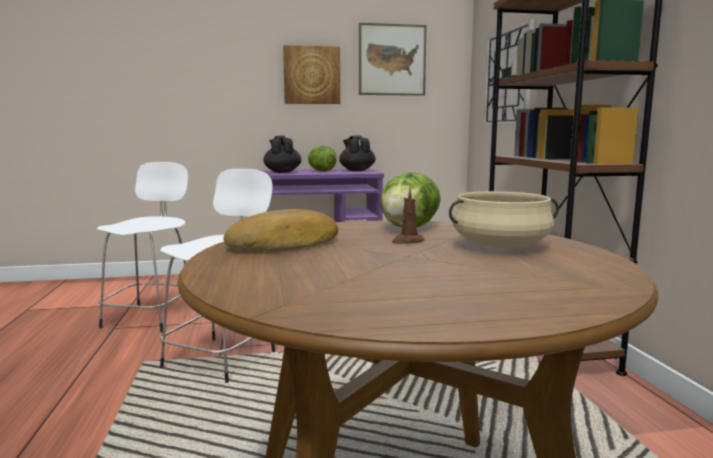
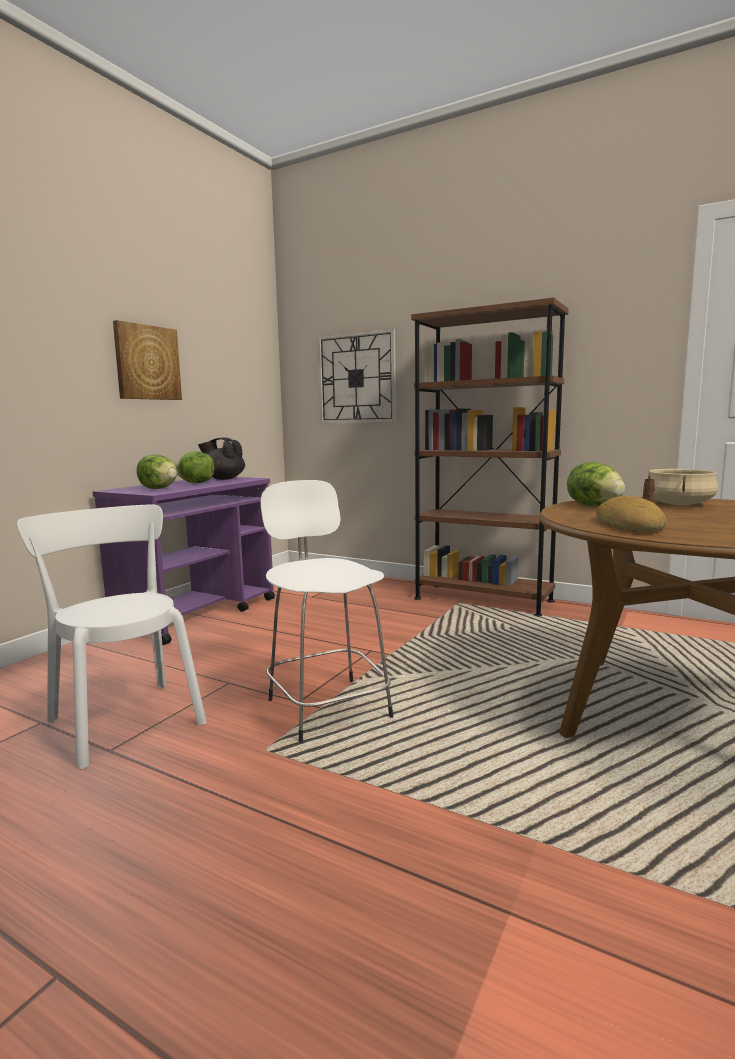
camera: 50 degrees left, 0 degrees up
white stool [97,162,188,333] -> white chair [17,504,207,770]
black teapot [263,136,301,173] -> lettuce [136,454,177,489]
picture [359,23,426,96] -> none

